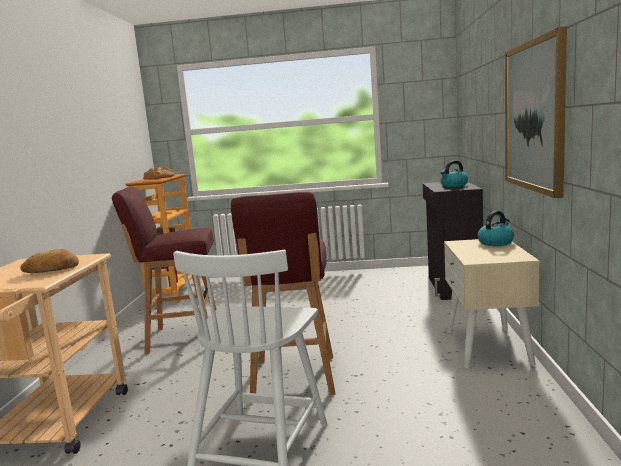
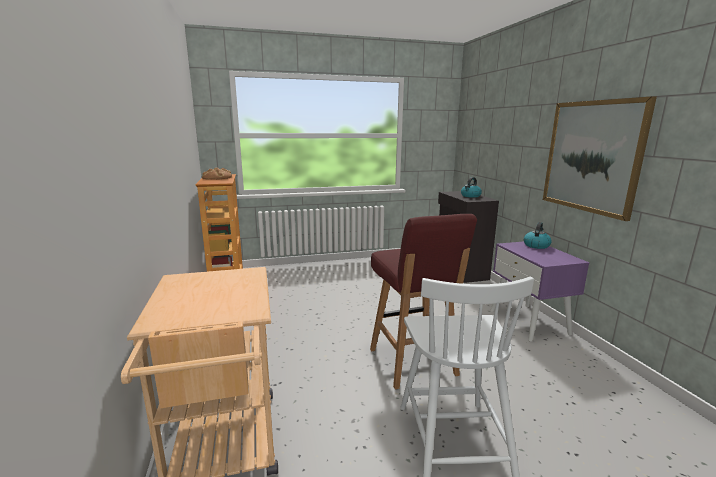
camera: 20 degrees left, 5 degrees up
bread [20,249,79,273] -> none
red stool [112,187,217,354] -> none
beige nightstand [444,239,540,368] -> purple nightstand [490,241,589,342]

